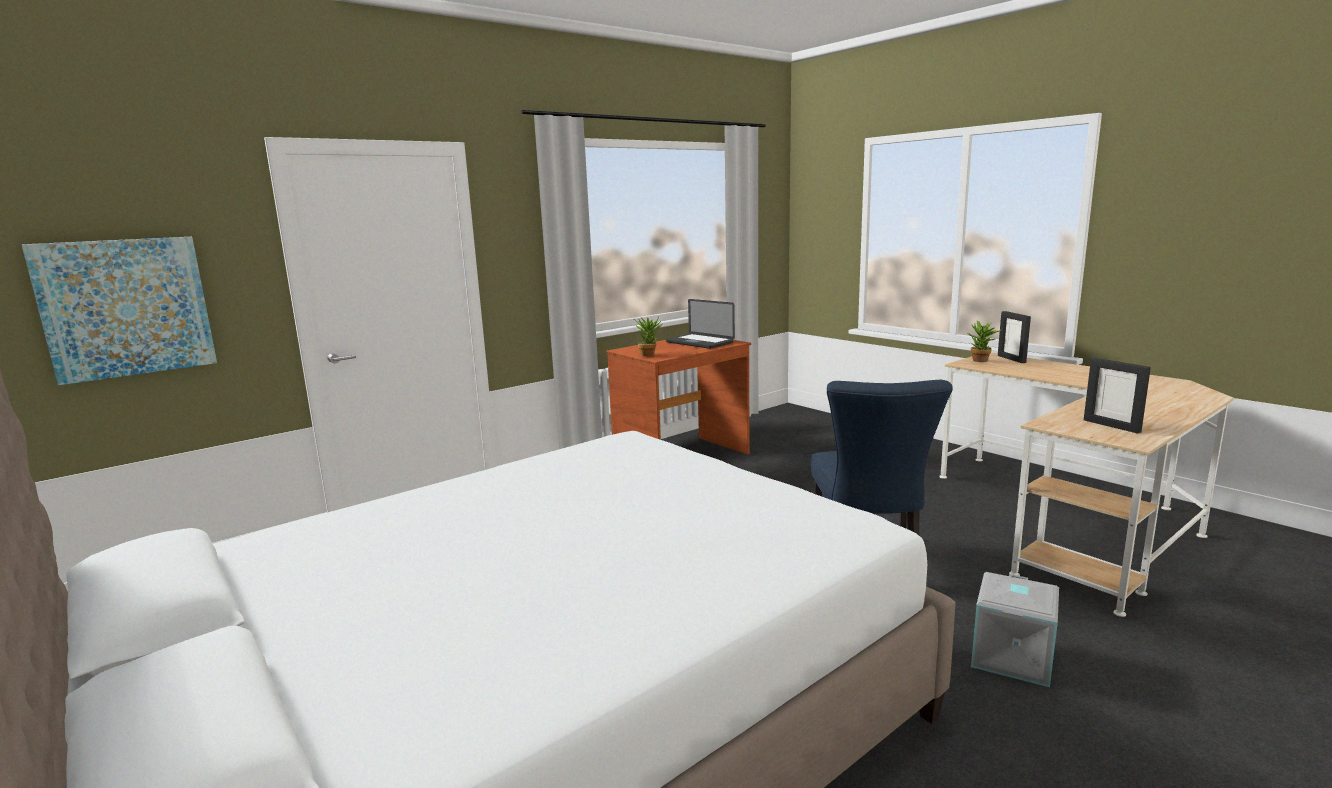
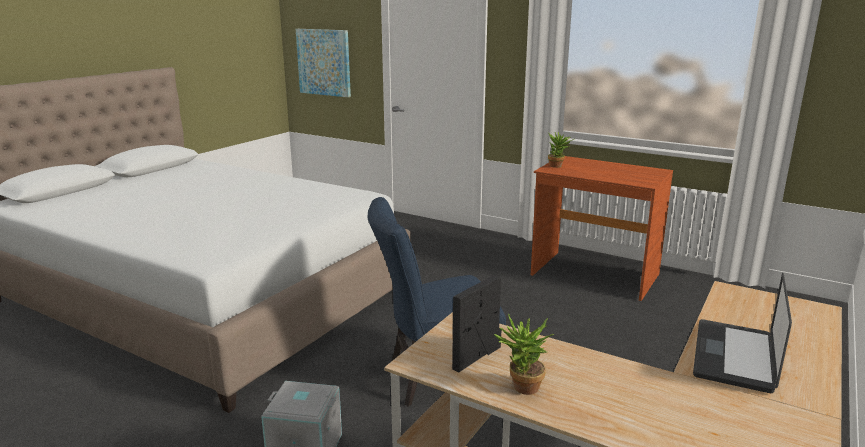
camera: 70 degrees right, 5 degrees up
laptop [666,299,735,349] -> laptop moved to [693,272,792,393]
potted plant [968,320,1002,362] -> potted plant moved to [494,314,555,395]
picture frame [998,311,1031,363] -> none

